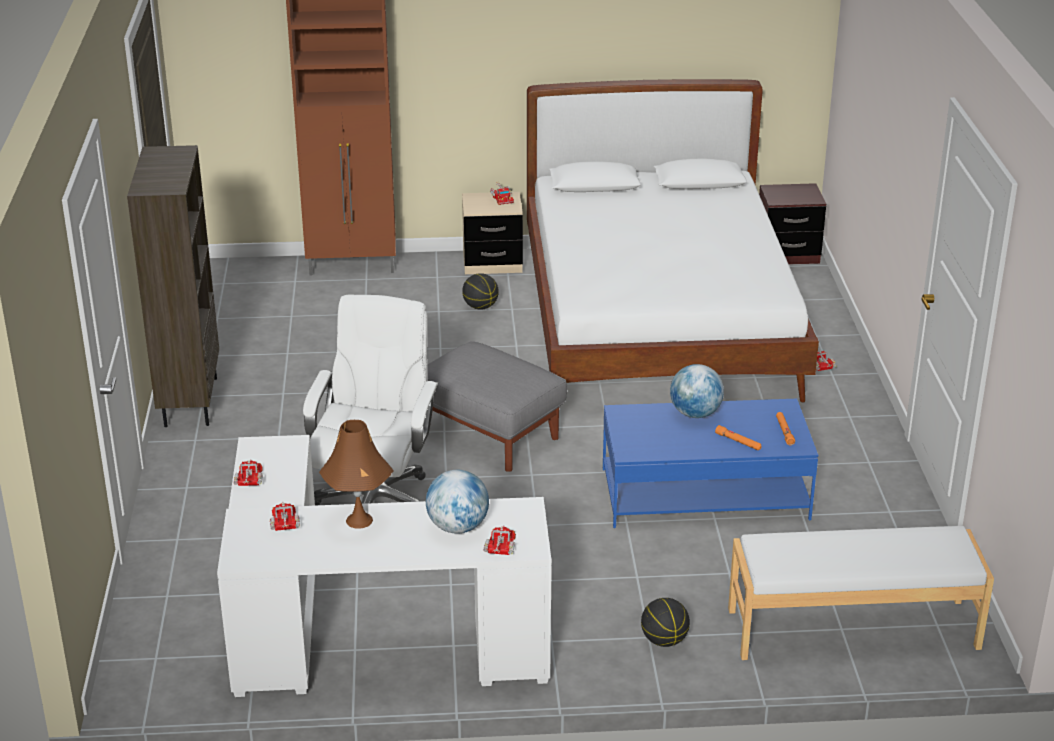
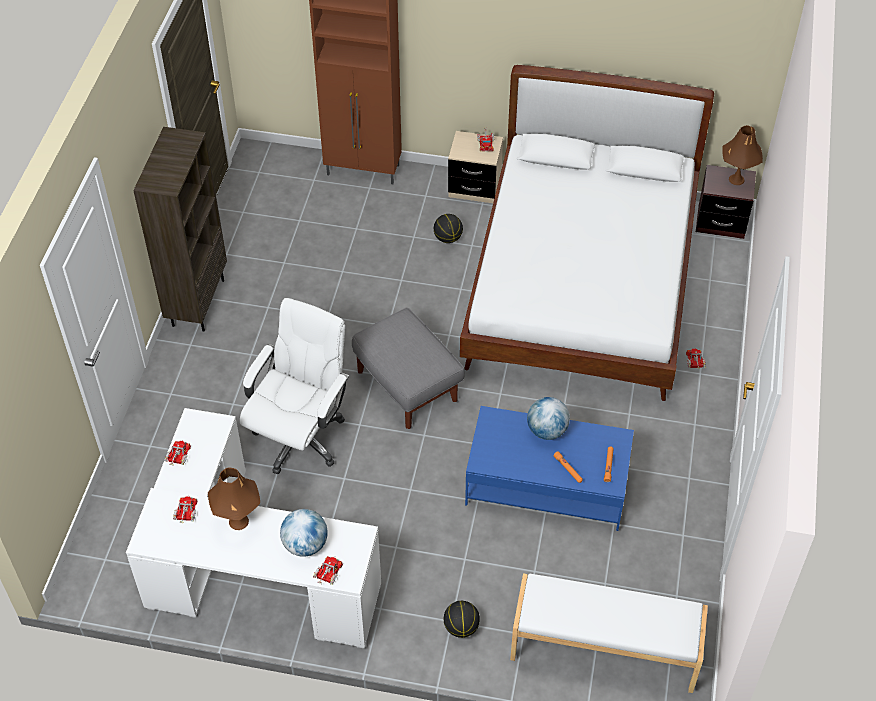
camera: 15 degrees right, 20 degrees up
none -> brown table lamp [722,125,763,185]

